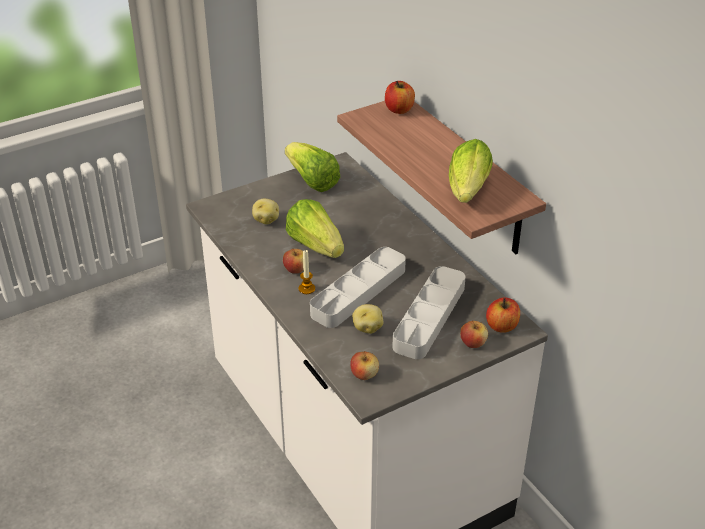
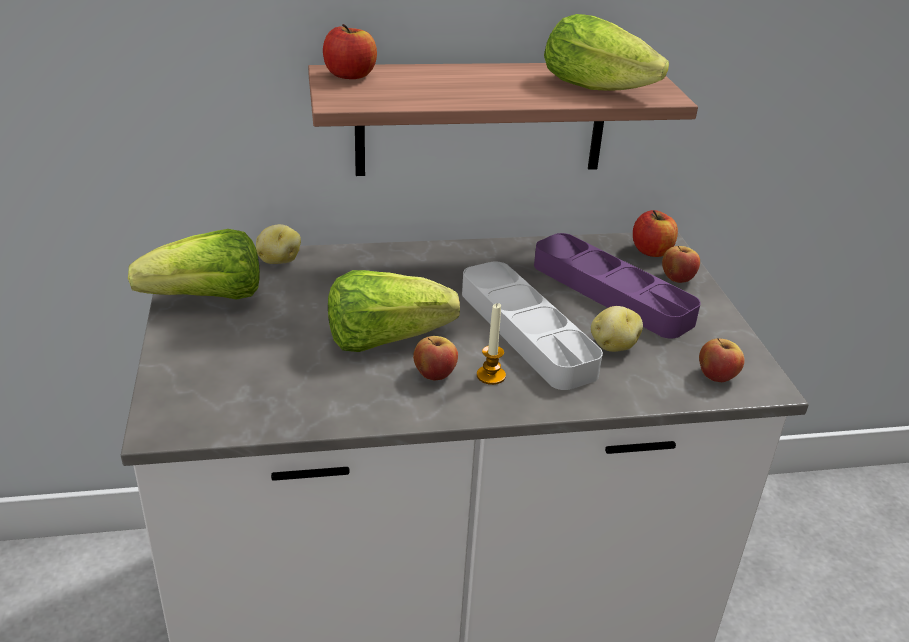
camera: 70 degrees left, 5 degrees down
potato [252,199,279,225] -> potato moved to [256,224,301,264]
grey tray [392,266,466,359] -> purple tray [534,233,701,339]

